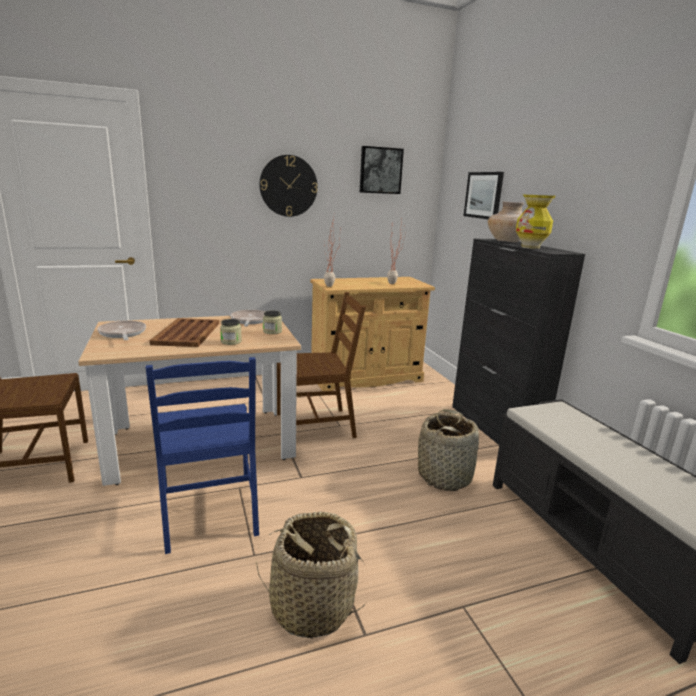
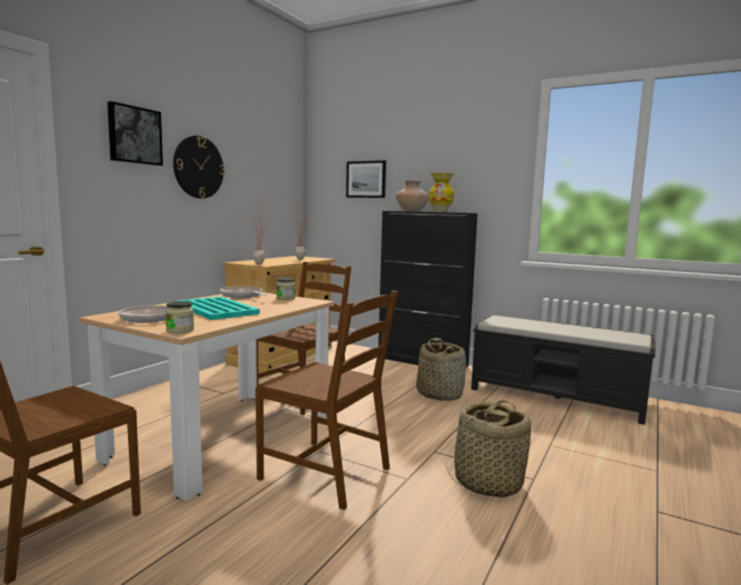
camera: 40 degrees left, 10 degrees down
blue chair [146,357,259,554] -> brown chair [255,291,398,510]
brown tray [150,318,219,347] -> turquoise tray [178,297,260,320]
jar [220,319,242,345] -> jar moved to [165,301,194,333]
picture [360,146,404,194] -> picture moved to [107,101,163,166]

